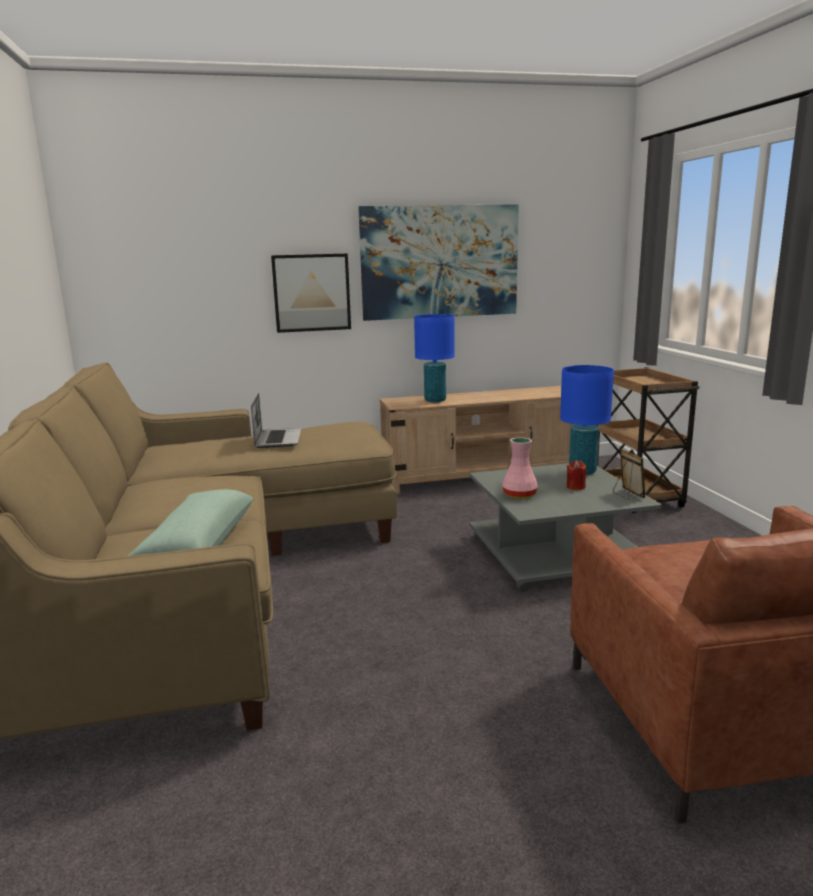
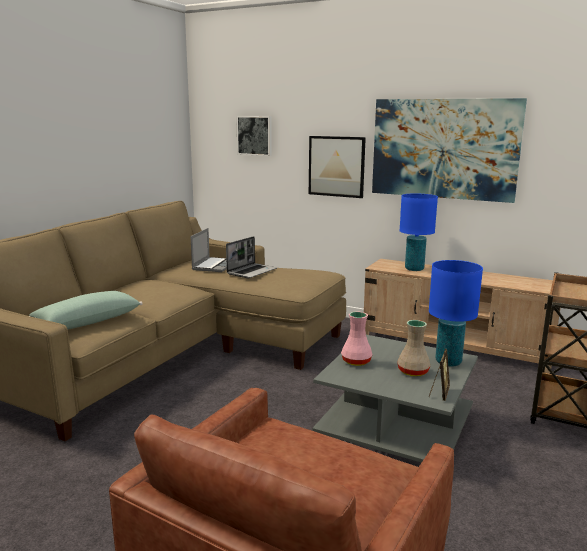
camera: 40 degrees right, 0 degrees up
red candle [567,460,587,490] -> beige vase [398,320,430,377]
none -> laptop [190,228,227,272]
none -> picture [236,116,272,156]

